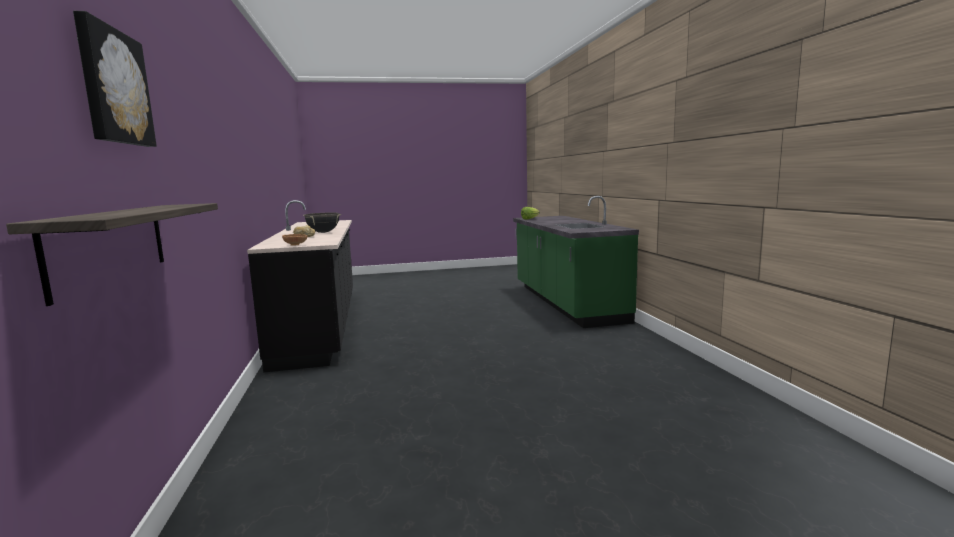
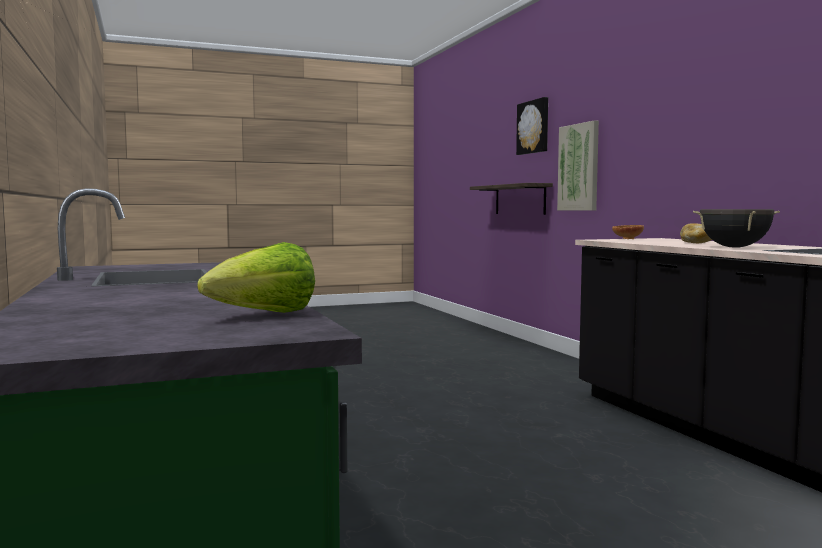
camera: 170 degrees right, 5 degrees down
none -> picture [557,120,599,211]

